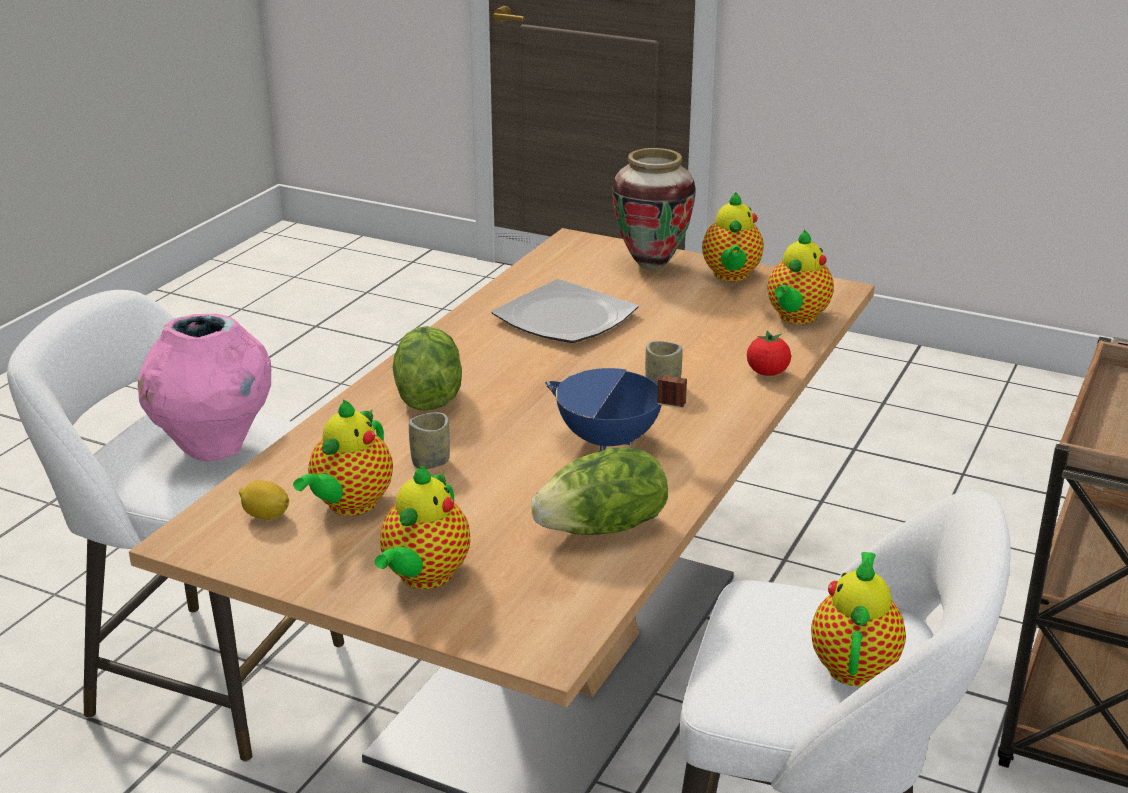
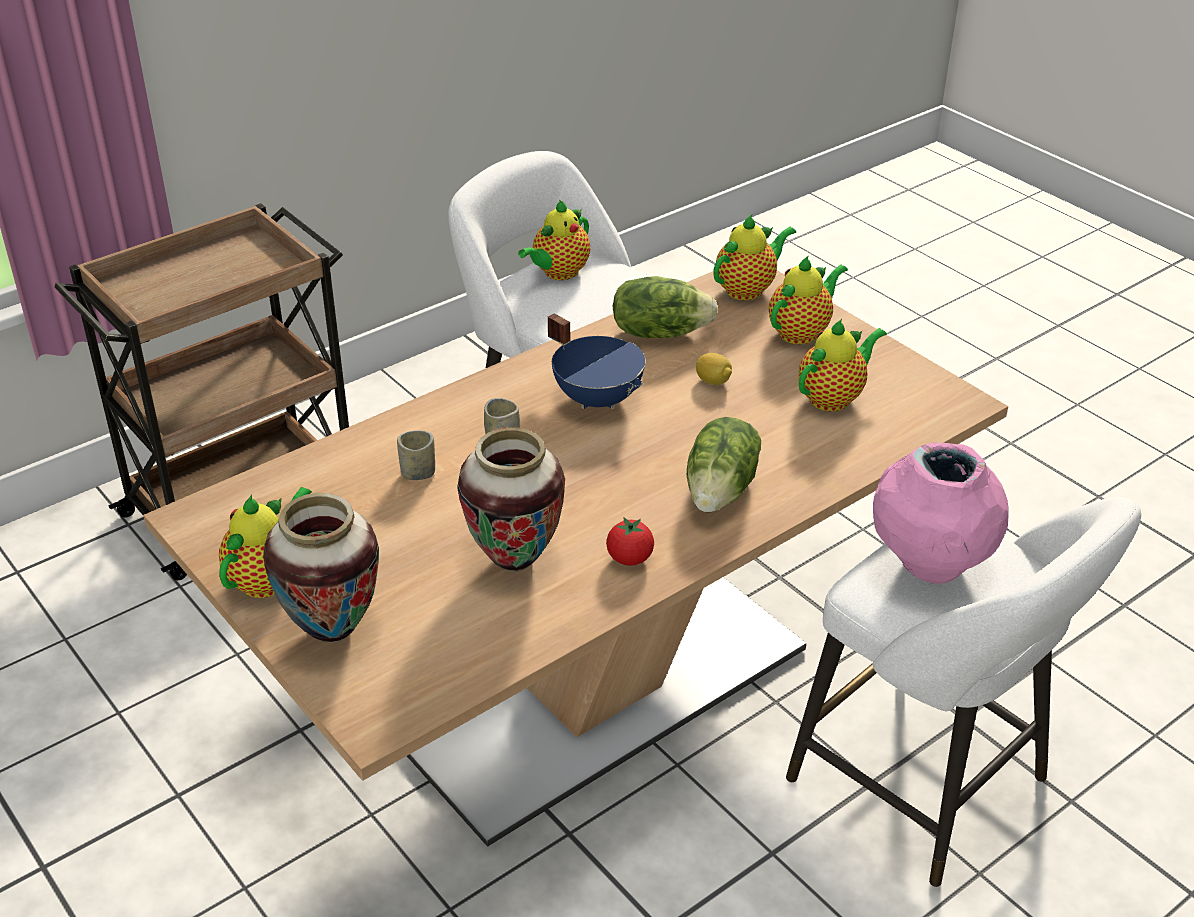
camera: 155 degrees left, 10 degrees up
lemon [239,480,289,520] -> lemon moved to [696,353,732,385]
cup [409,412,450,469] -> cup moved to [397,430,435,480]
plate [491,279,638,343] -> vase [457,427,565,572]
tomato [747,331,791,376] -> tomato moved to [606,517,654,566]
teapot [768,230,834,324] -> teapot moved to [713,215,796,300]

